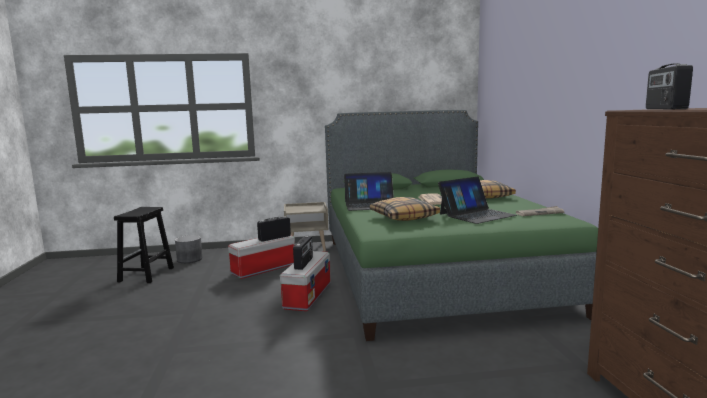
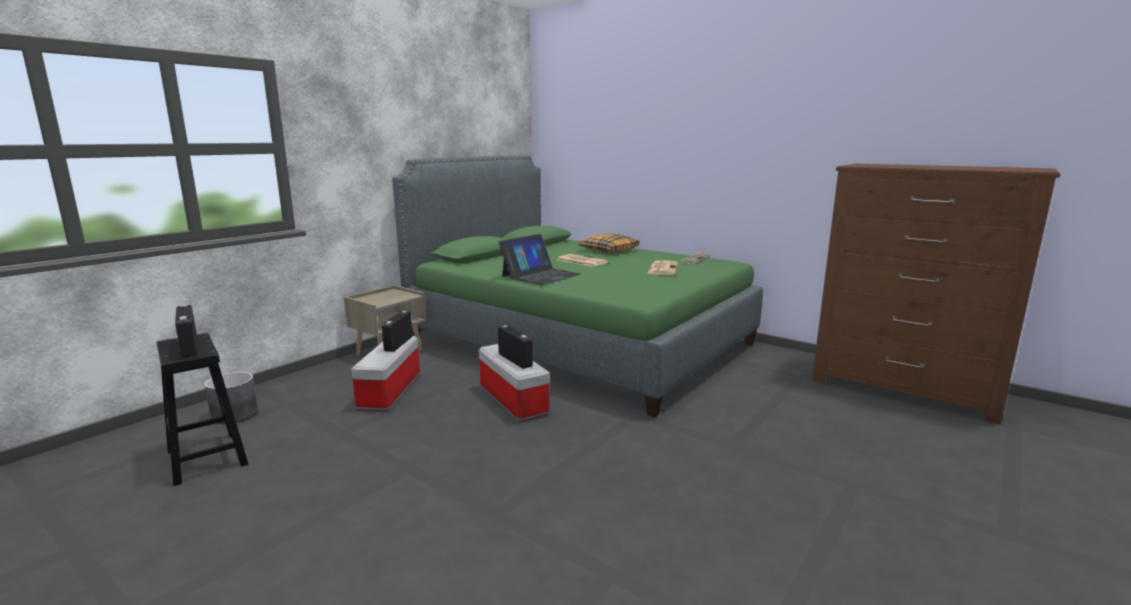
camera: 45 degrees left, 5 degrees up
pillow [370,197,440,221] -> none
laptop [438,177,517,224] -> newspaper [647,260,678,275]
radio [646,63,693,109] -> radio moved to [175,305,198,359]

